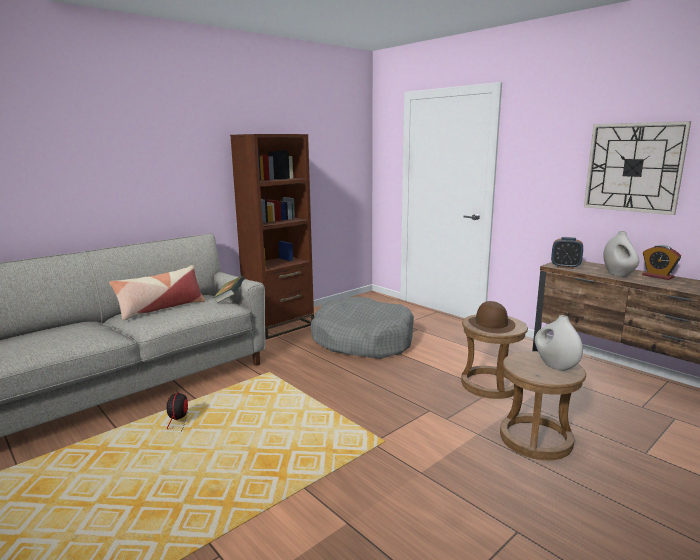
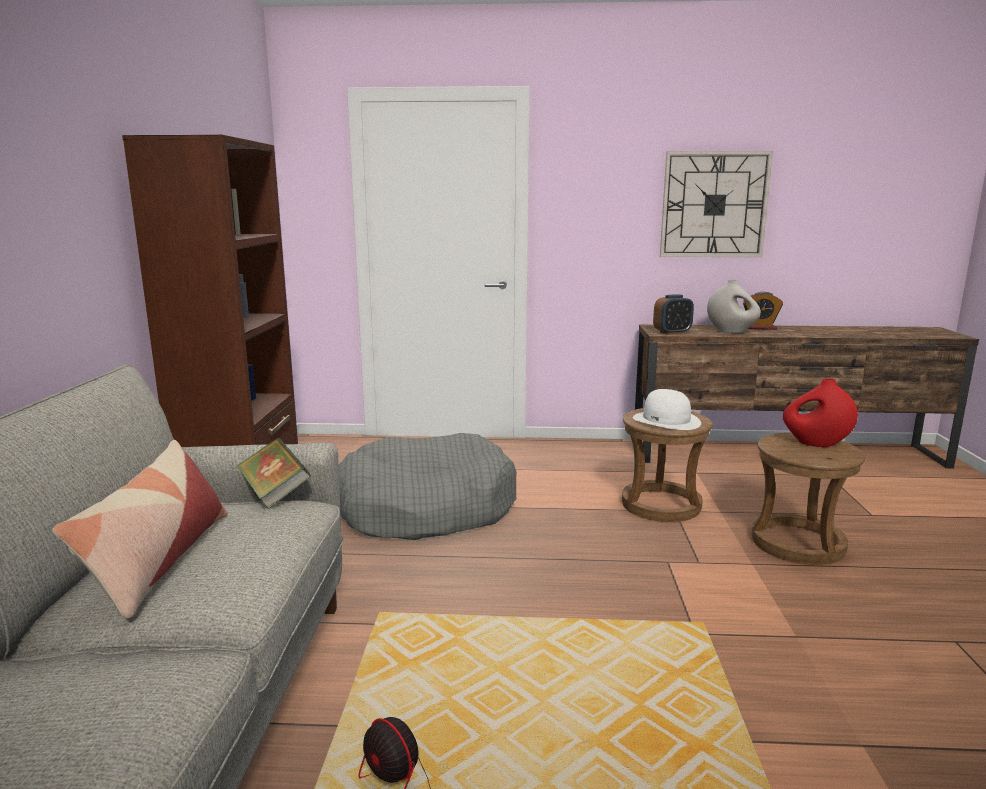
camera: 45 degrees left, 0 degrees up
brown hat [468,301,515,333] -> white hat [633,389,701,430]
white vase [535,315,583,371] -> red vase [783,378,858,447]

